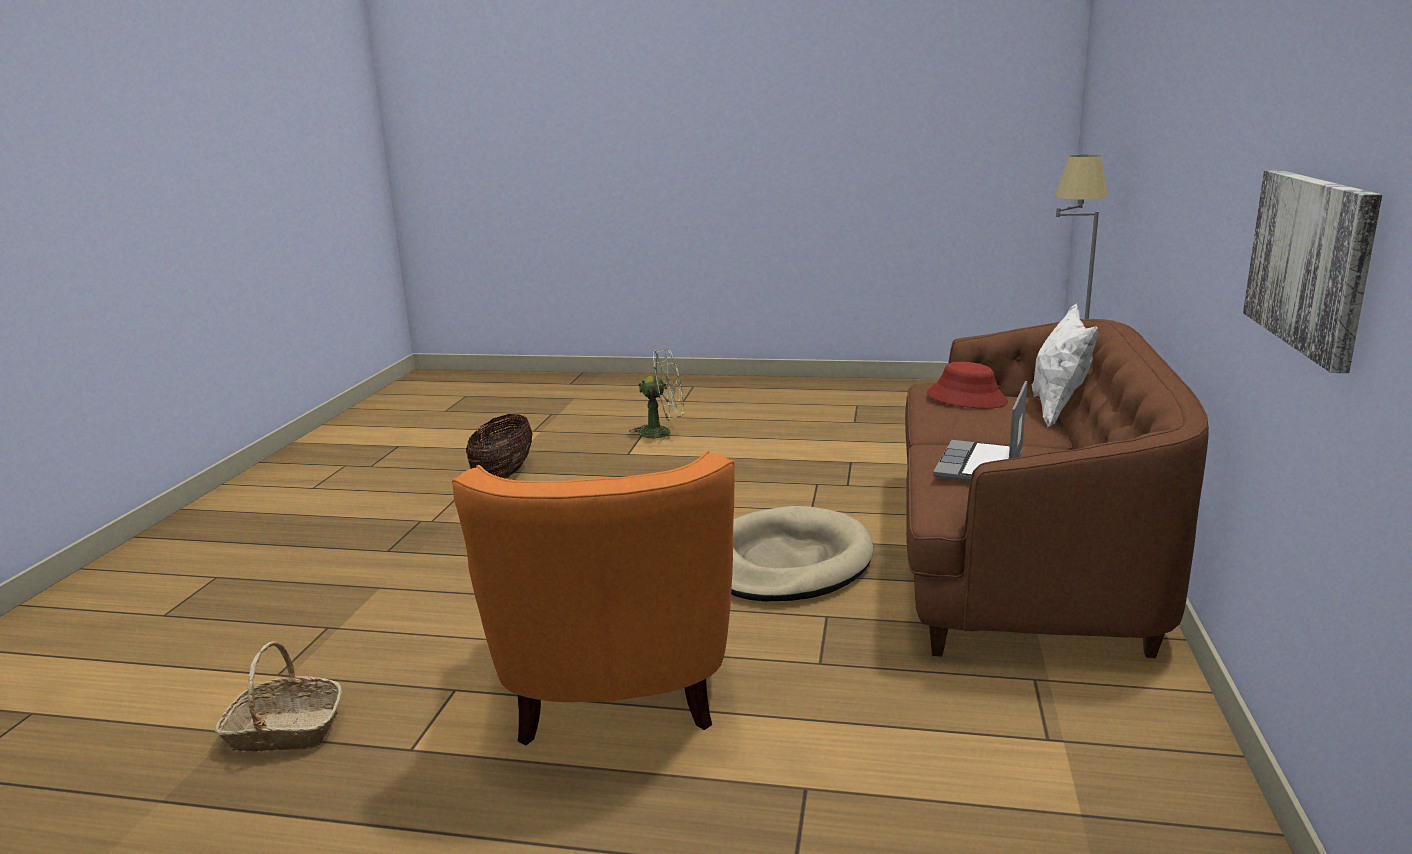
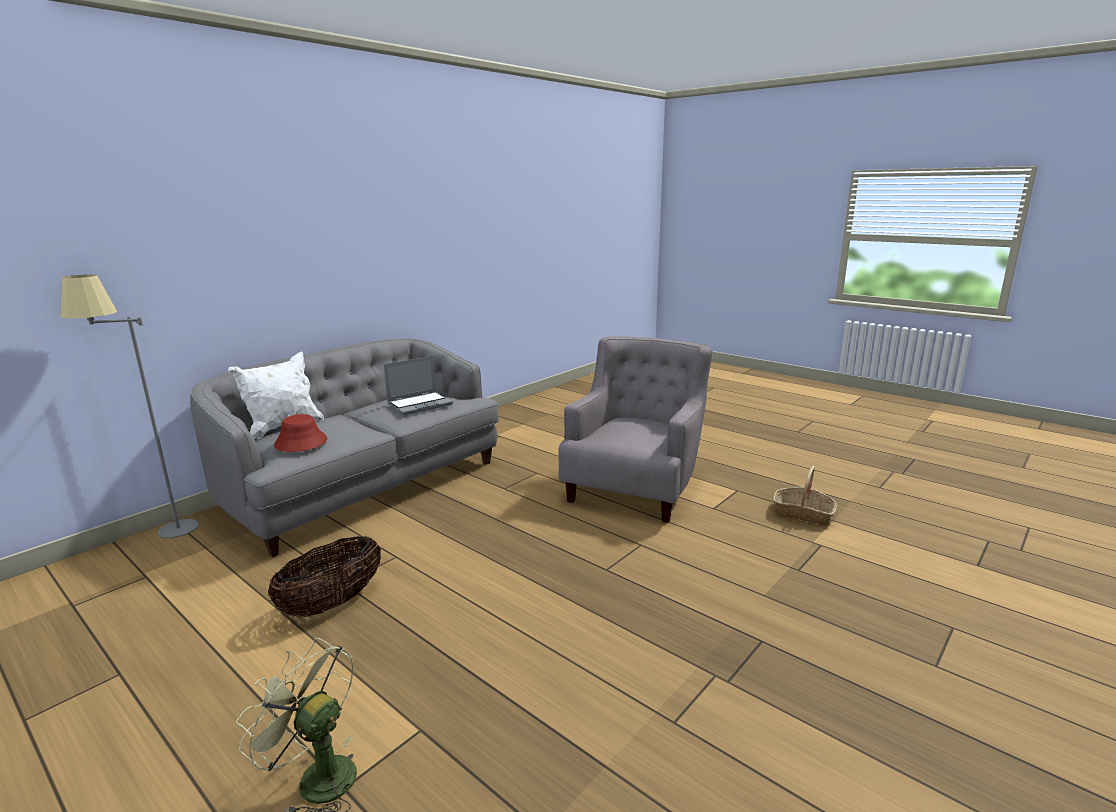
camera: 150 degrees left, 0 degrees up
orange armchair [452,451,735,745] -> grey armchair [559,336,712,523]
basket [466,414,533,478] -> basket moved to [268,536,381,617]
beige dog bed [731,506,873,601] -> none
brown sofa [905,319,1209,658] -> grey sofa [190,338,499,557]
picture [1243,170,1382,373] -> none

